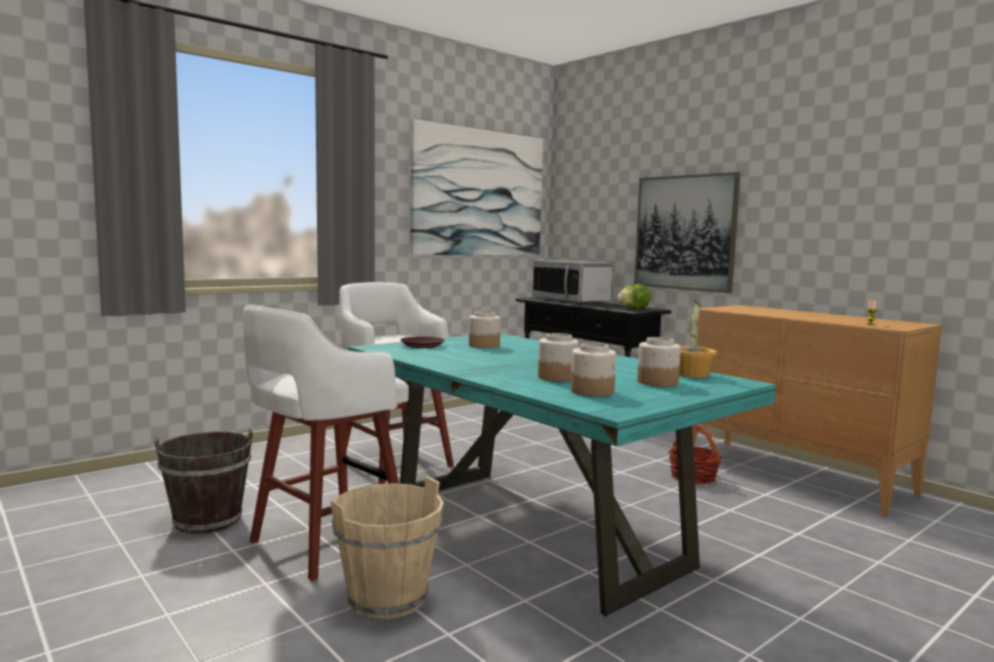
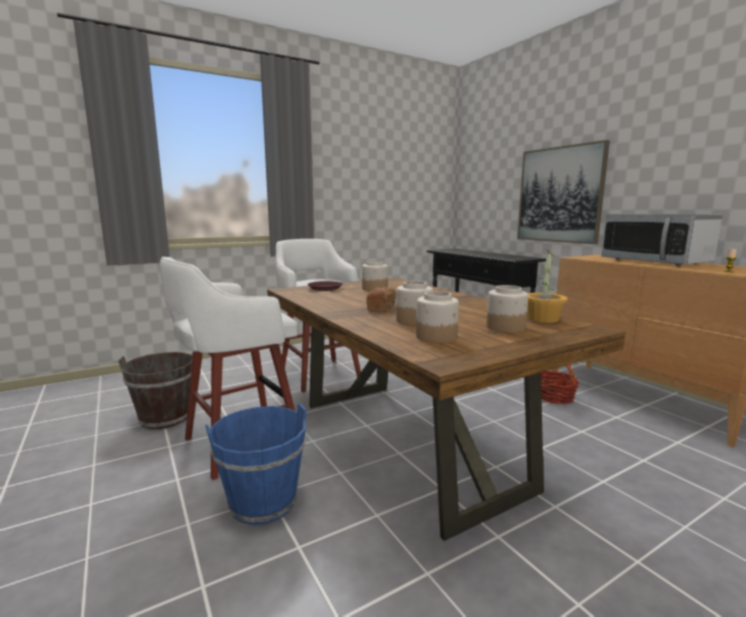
camera: 10 degrees right, 5 degrees up
beige bucket [330,476,444,619] -> blue bucket [205,403,307,525]
turquoise dining table [348,333,776,617] -> brown dining table [267,278,626,541]
picture [410,119,543,255] -> none
microwave [532,260,612,304] -> microwave moved to [601,214,723,266]
lettuce [618,284,651,309] -> none
none -> bread [366,287,396,312]

